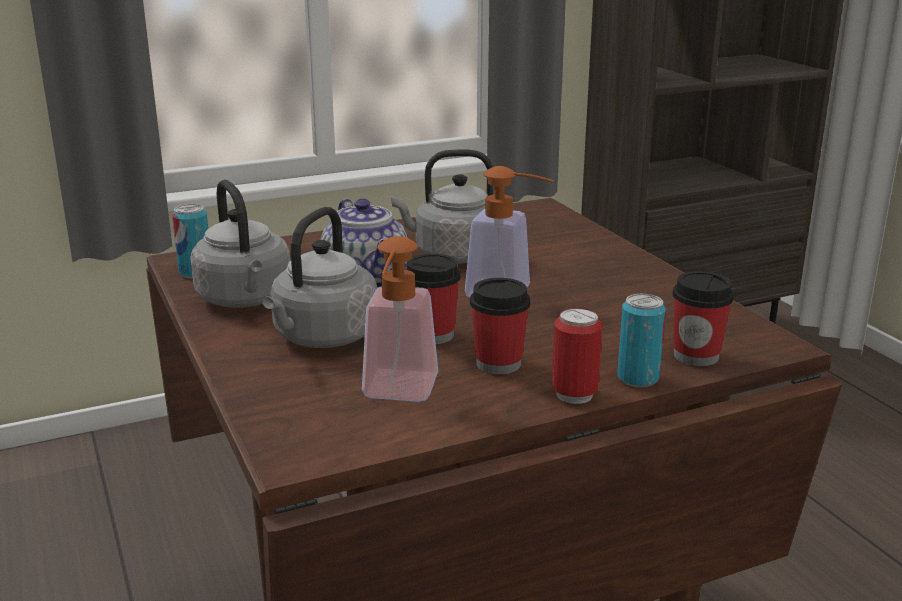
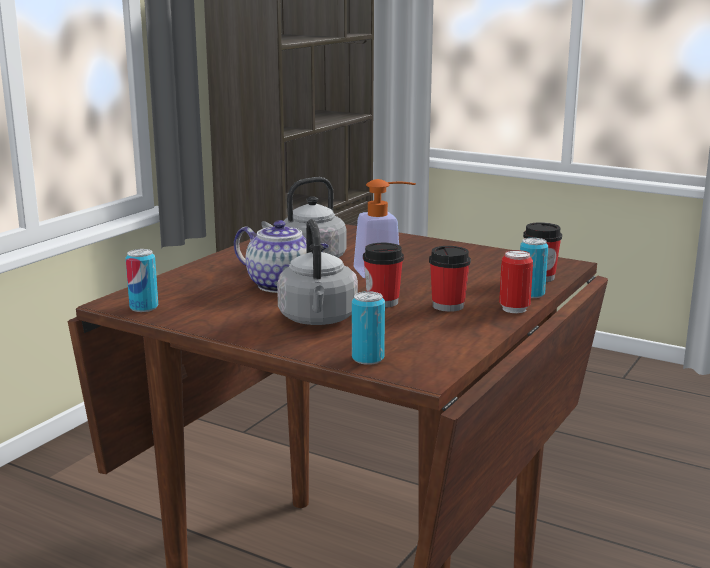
camera: 35 degrees left, 5 degrees down
grey kettle [190,180,290,308] -> none
soap dispenser [362,236,438,402] -> none
none -> can [352,291,385,365]

